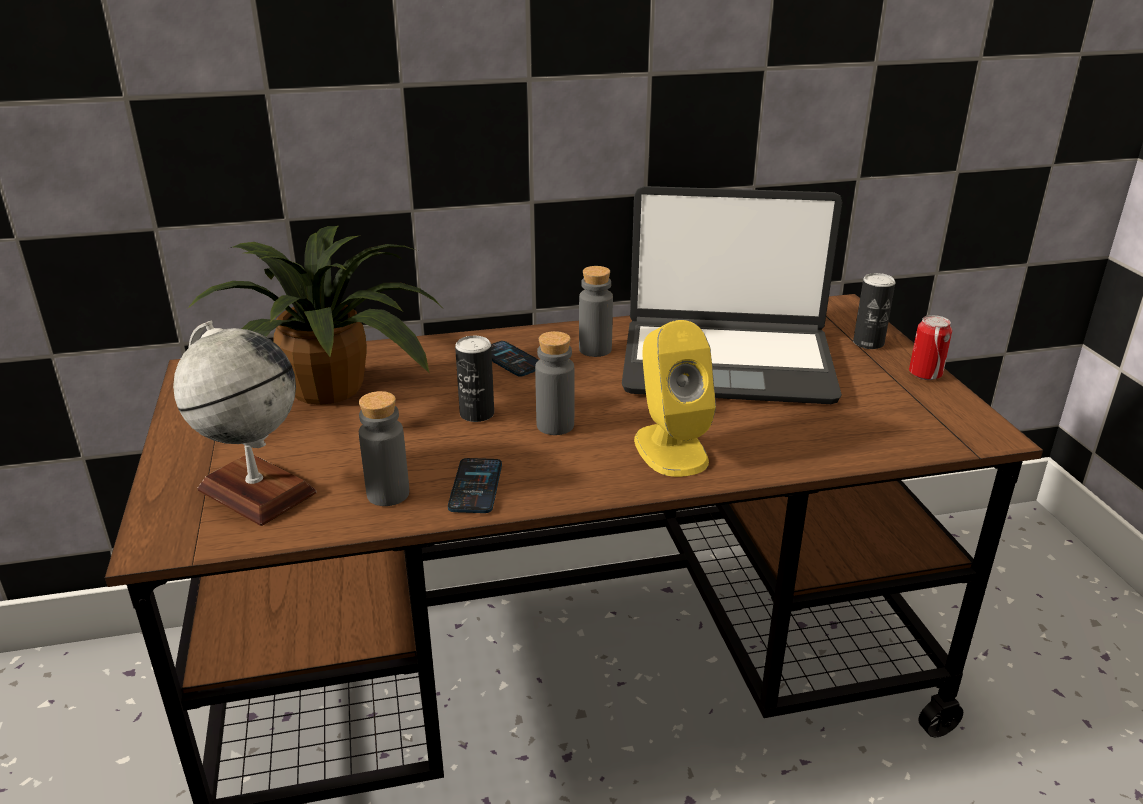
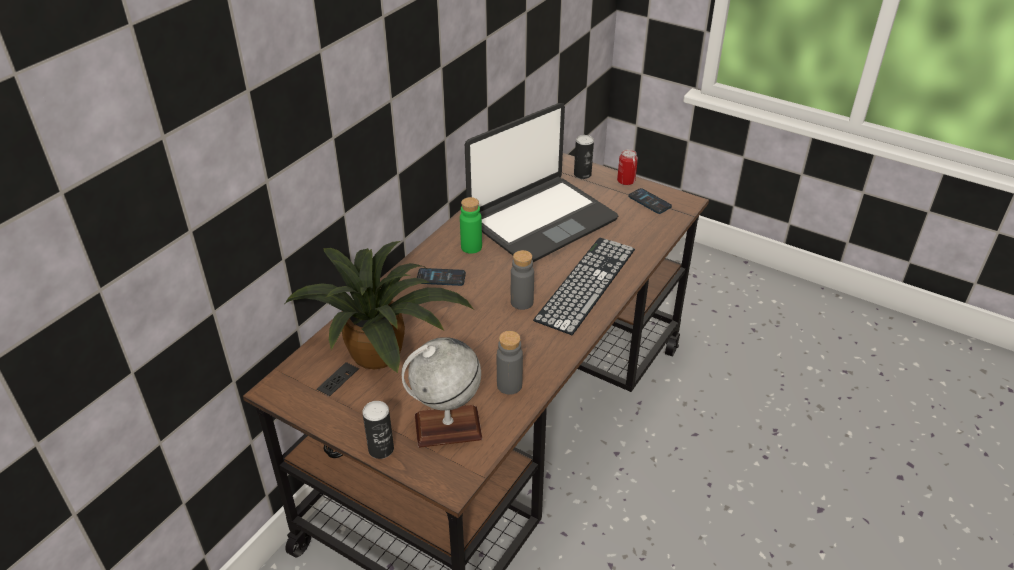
camera: 45 degrees left, 10 degrees up
phone [448,458,502,513] -> phone moved to [628,188,672,214]
can [455,336,494,422] -> can moved to [362,401,394,459]
grey bottle [579,266,613,357] -> green bottle [460,197,482,254]
yellow speaker [634,320,716,477] -> keyboard [533,237,635,335]

